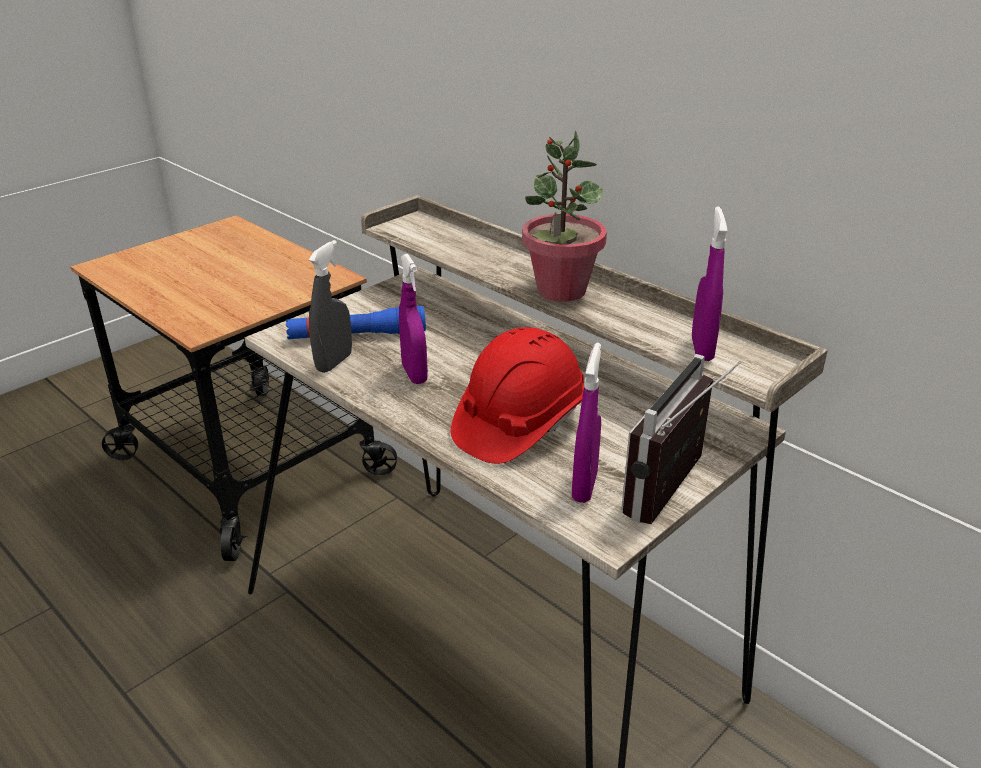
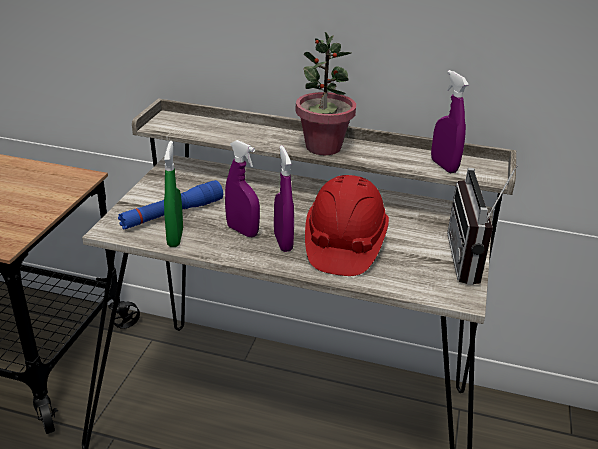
camera: 30 degrees left, 0 degrees up
grey spray bottle [309,240,352,373] -> green spray bottle [164,141,183,247]
purple spray bottle [572,343,601,503] -> purple spray bottle moved to [274,146,294,252]

